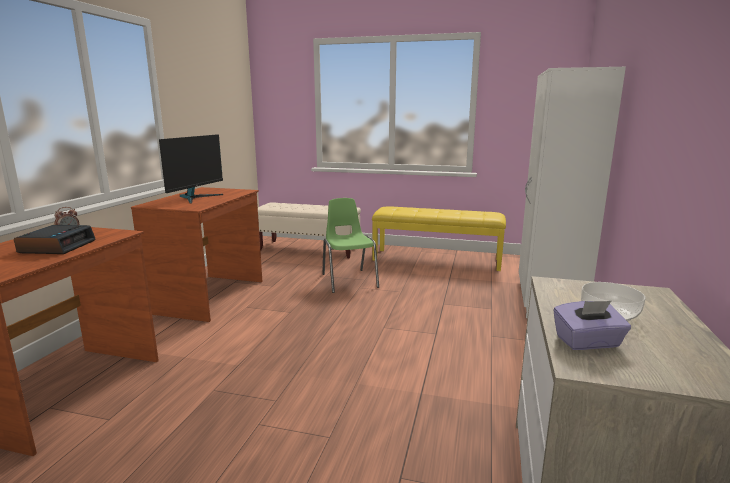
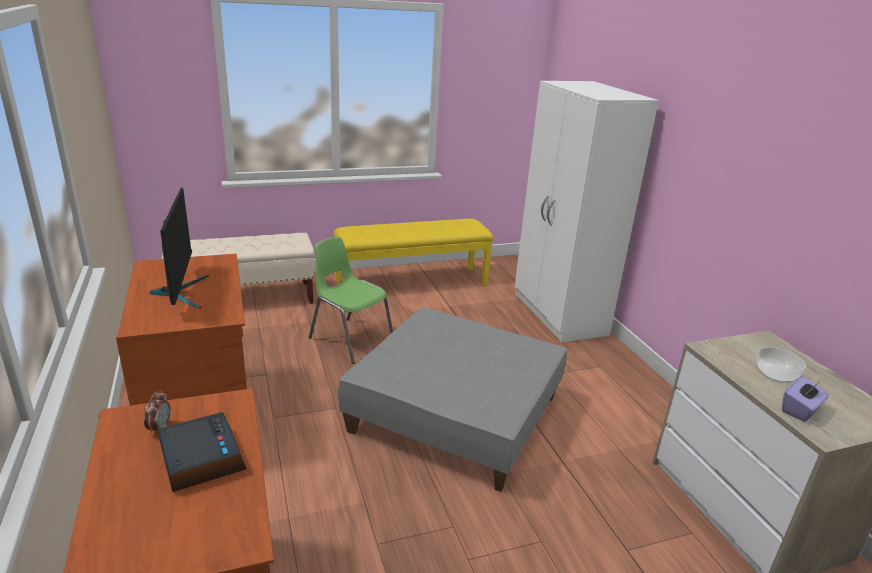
camera: 35 degrees left, 10 degrees up
none -> grey ottoman [338,307,568,492]

